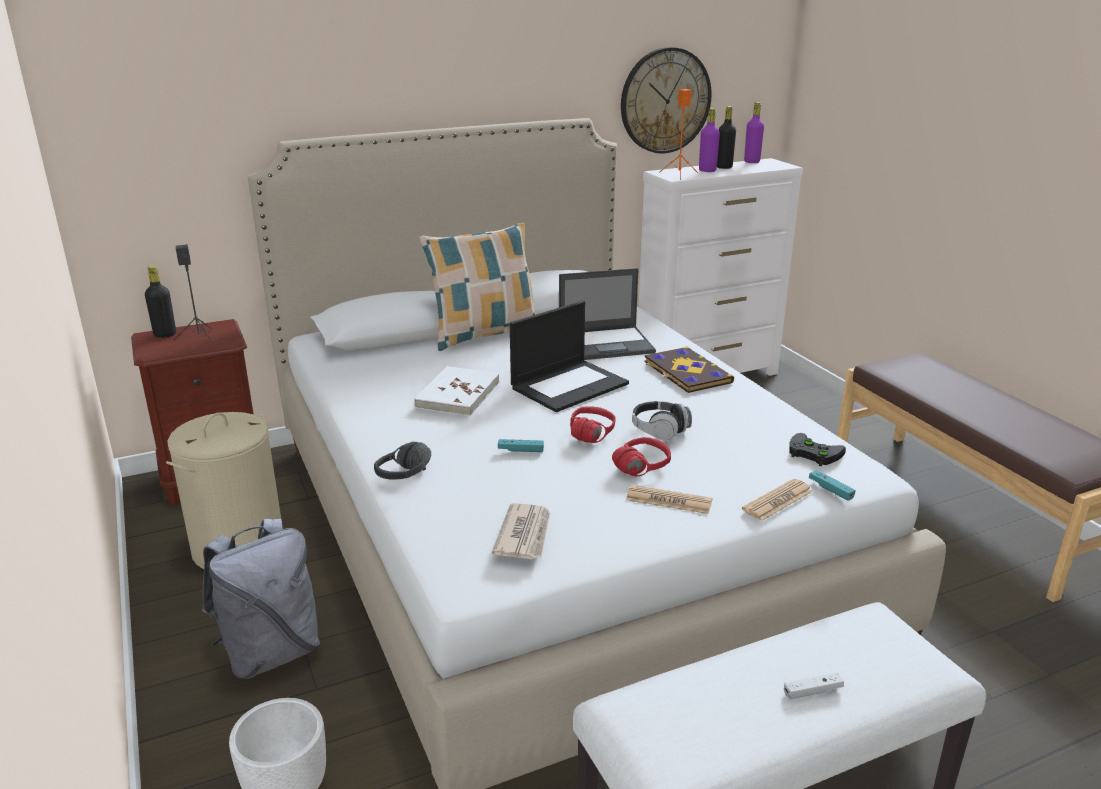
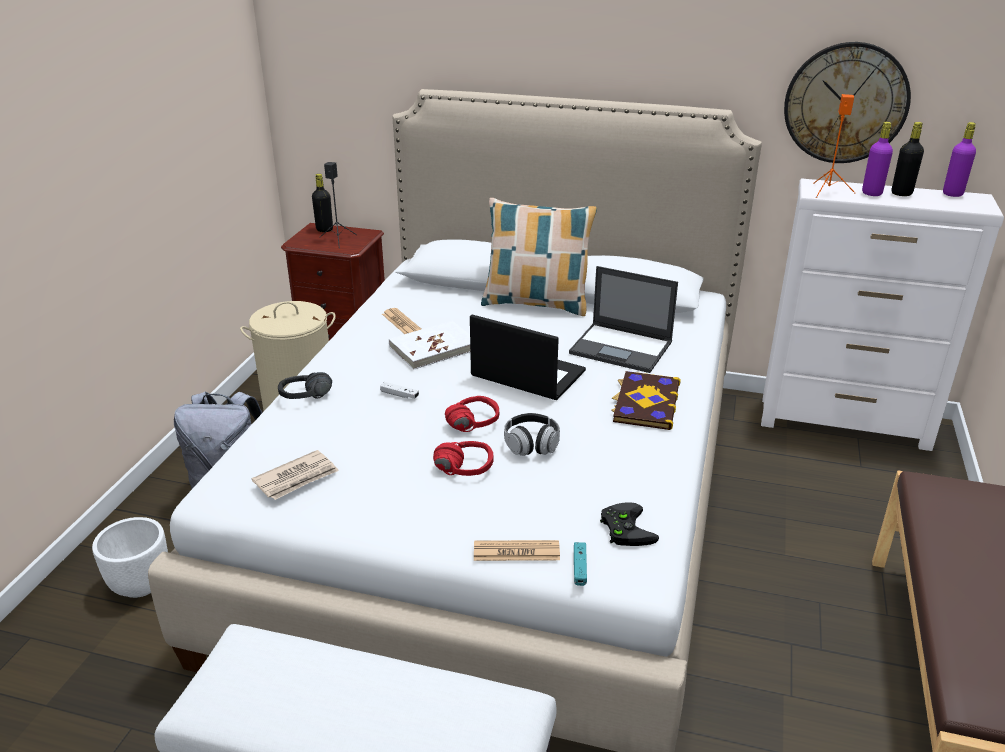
camera: 40 degrees right, 5 degrees up
turquoise game controller [498,439,544,452] -> none
laptop [510,301,629,412] -> laptop turned 150 degrees counterclockwise [470,315,586,400]
newspaper [626,485,713,514] -> newspaper moved to [382,308,421,334]
white game controller [784,673,844,699] -> white game controller moved to [380,382,419,399]

